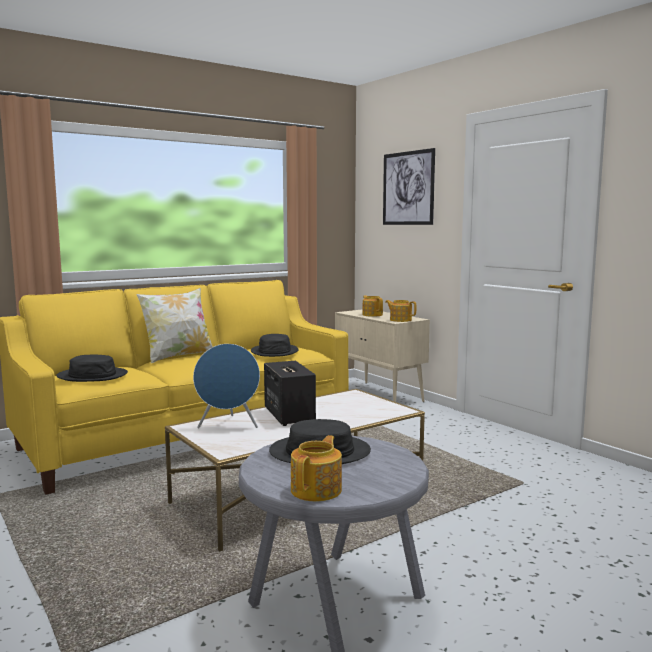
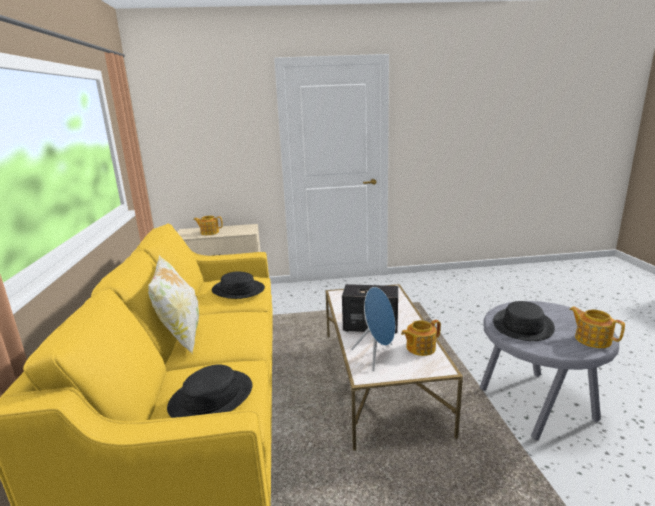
camera: 60 degrees left, 10 degrees up
picture [383,148,435,225] -> none
teapot [385,300,416,322] -> teapot moved to [401,320,441,356]

